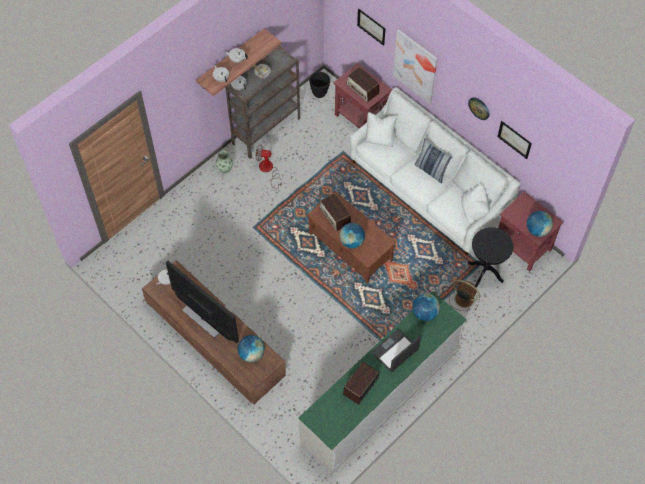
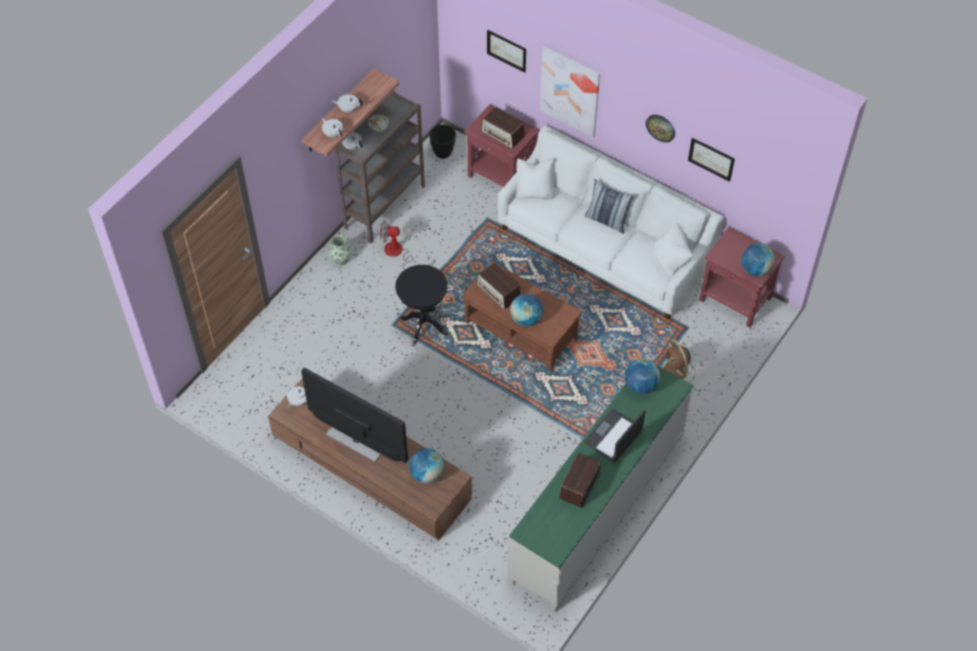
camera: 10 degrees left, 5 degrees down
brown fan [449,280,481,311] -> brown fan turned 135 degrees counterclockwise [658,339,696,383]
black side table [468,227,513,288] -> black side table moved to [395,265,448,346]

